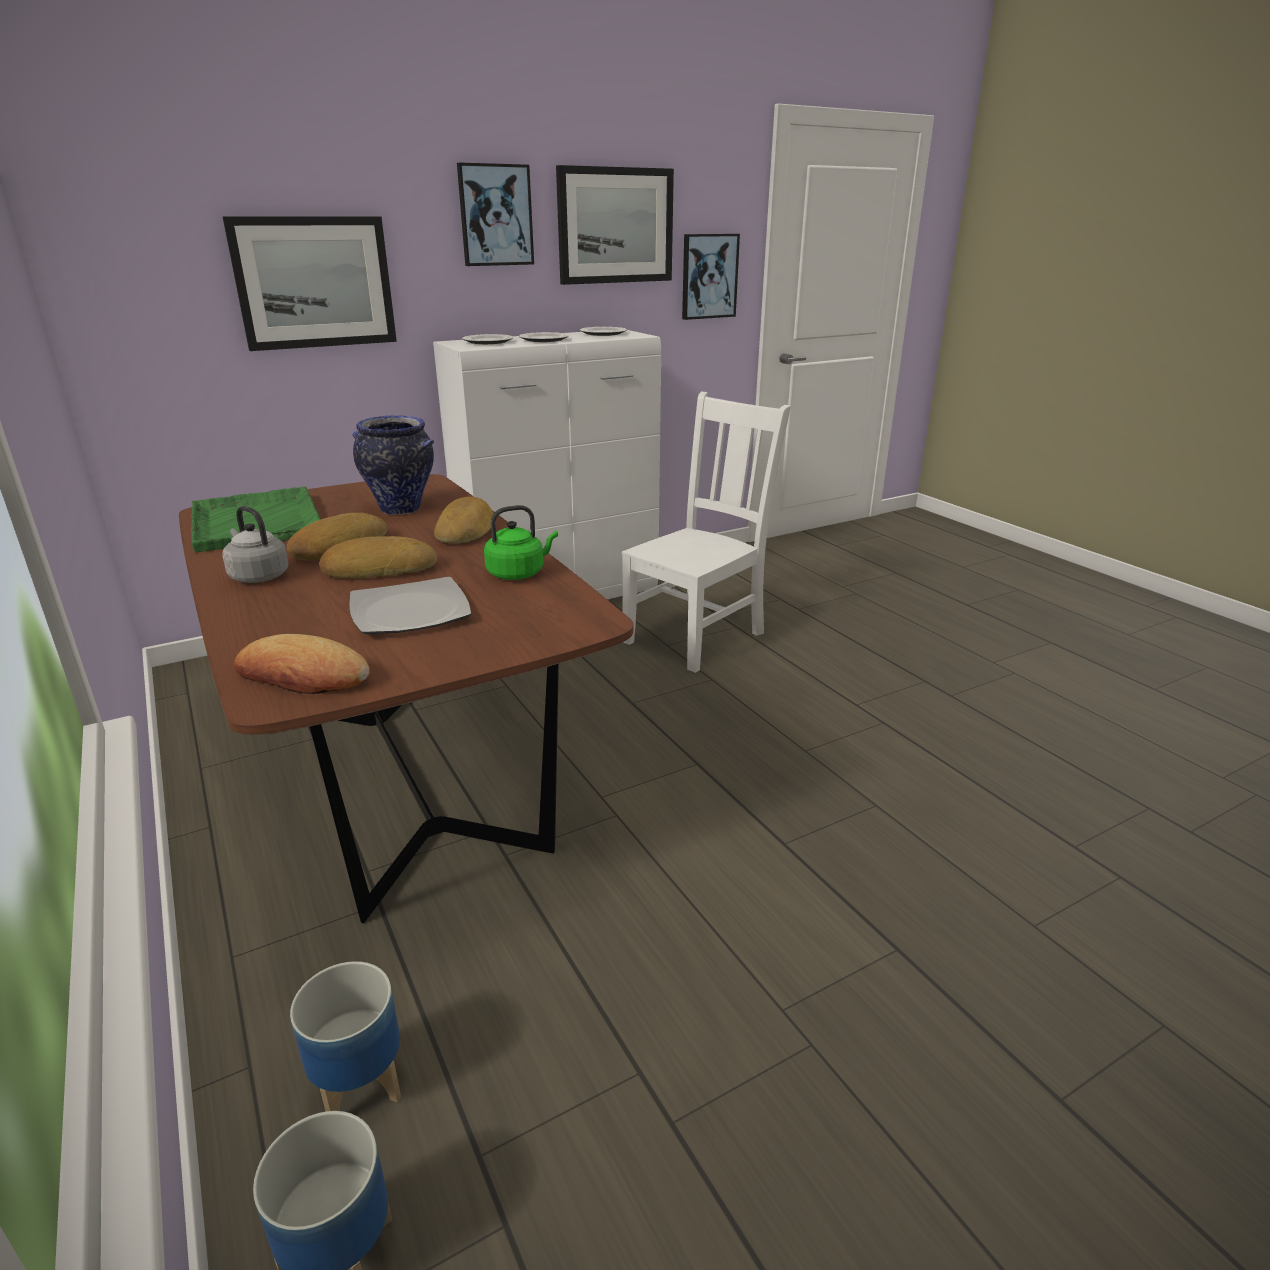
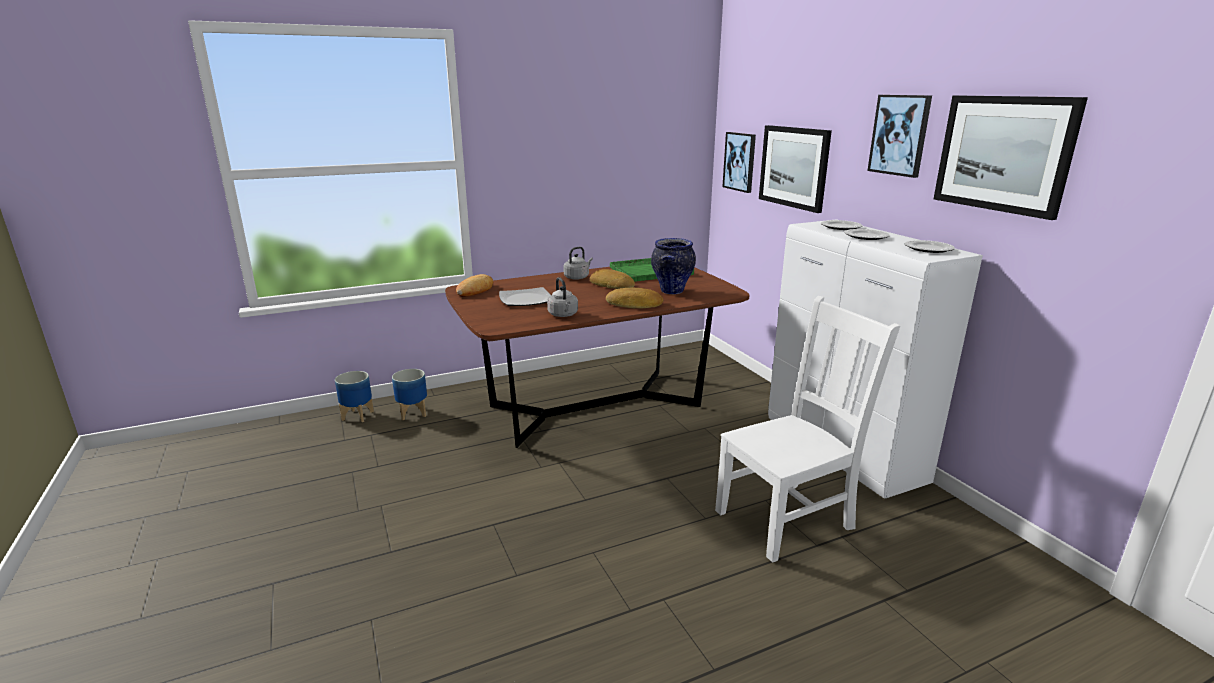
camera: 95 degrees right, 5 degrees down
bread [319,536,437,579] -> none
green kettle [484,505,558,580] -> grey kettle [547,277,578,317]
white chair [622,392,791,673] -> white chair turned 75 degrees counterclockwise [715,296,900,563]
picture [682,234,740,320] -> picture moved to [722,132,756,193]

